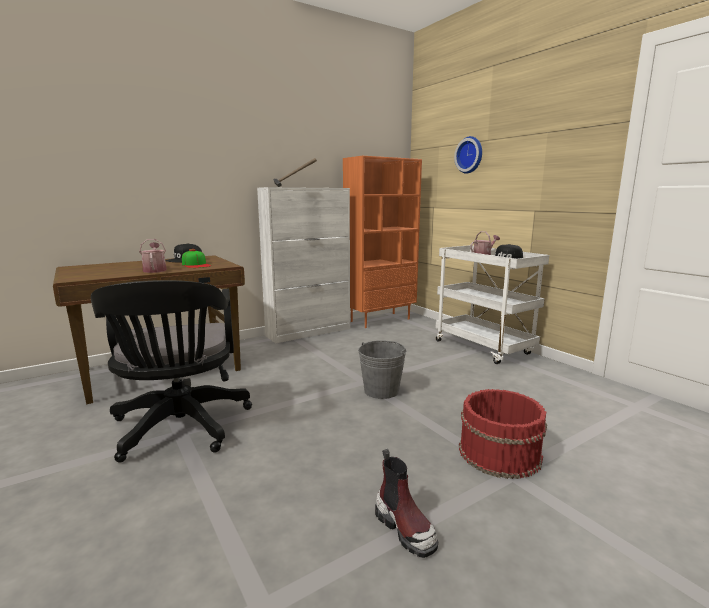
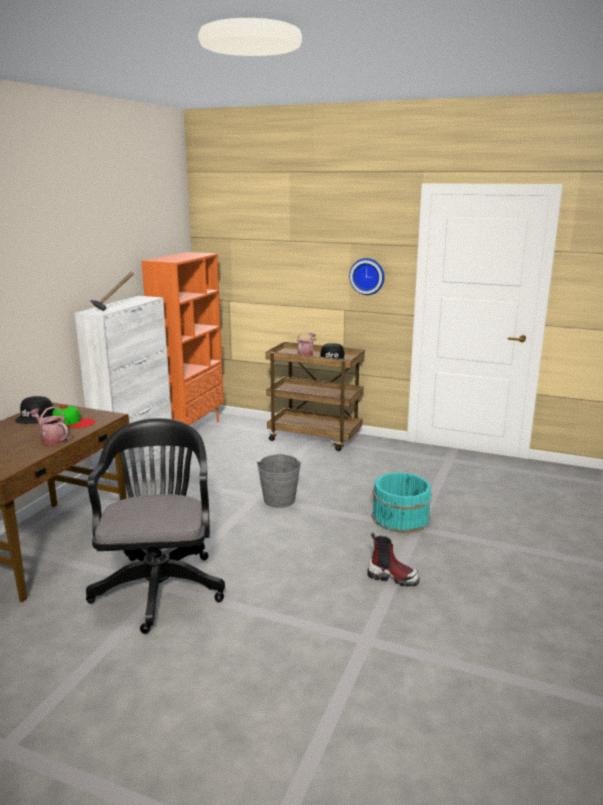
camera: 35 degrees left, 5 degrees up
black office chair [91,280,252,463] -> black office chair turned 135 degrees counterclockwise [86,418,225,634]
white cart [436,245,549,364] -> brown cart [266,341,365,451]
wall clock [454,136,482,174] -> wall clock moved to [349,258,385,295]
red bucket [459,389,547,479] -> turquoise bucket [372,472,432,533]

